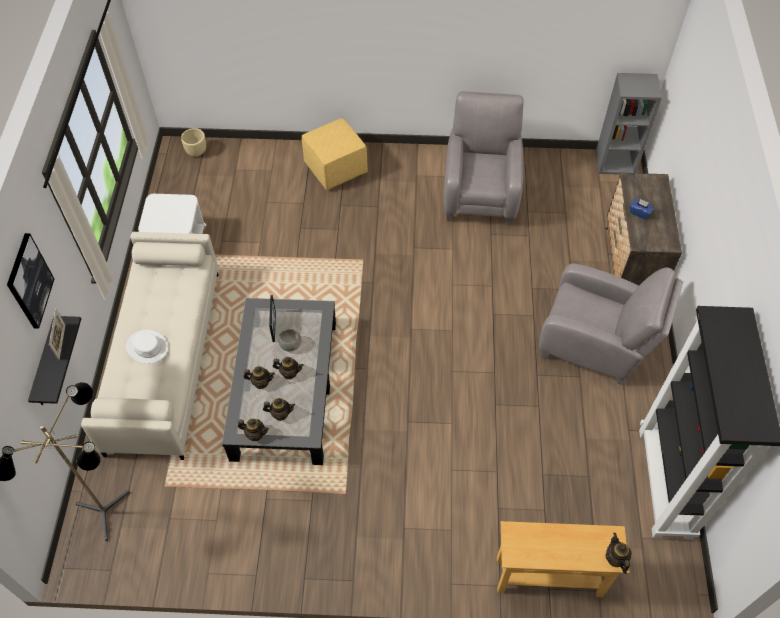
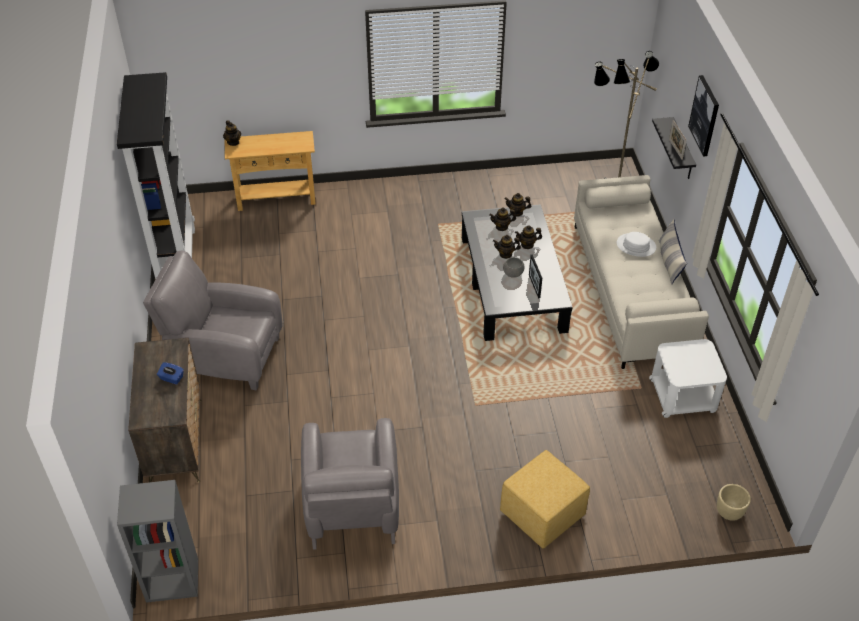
camera: 170 degrees right, 10 degrees down
none -> pillow [659,219,687,285]

